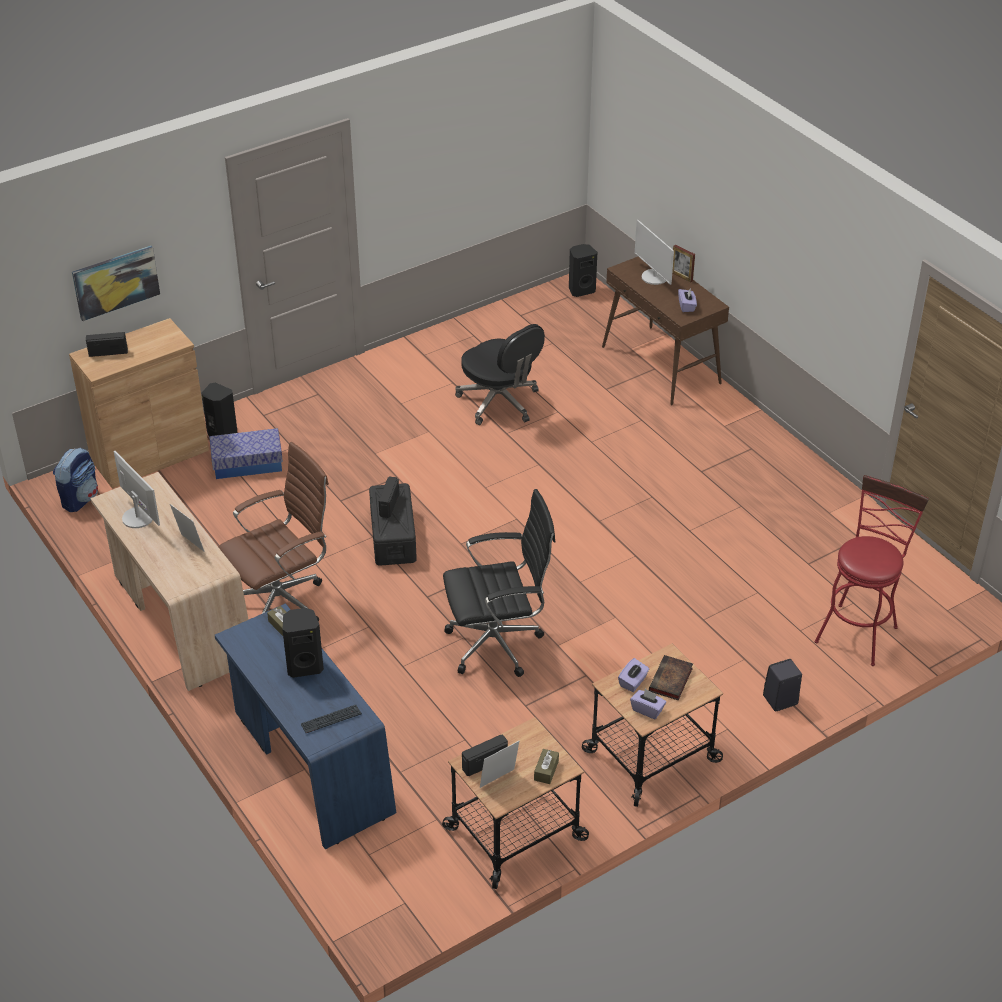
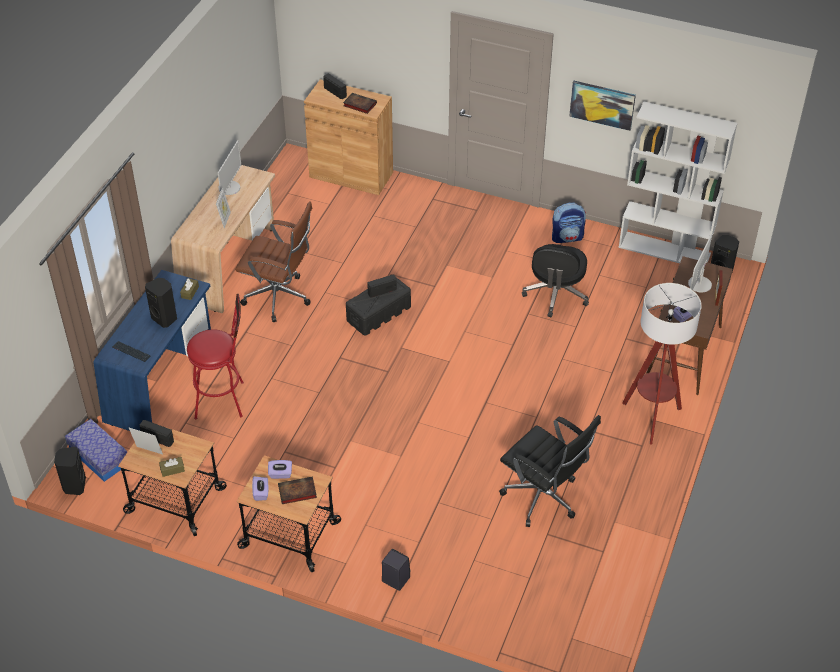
camera: 55 degrees right, 5 degrees up
backpack [53,448,98,512] -> backpack moved to [552,202,586,243]
picture [72,246,160,321] -> picture moved to [569,81,636,131]
black speaker [202,383,237,437] -> black speaker moved to [54,447,86,495]
storage box [209,428,283,479] -> storage box moved to [65,419,127,482]
black office chair [443,489,556,677] -> black office chair moved to [499,415,601,527]
red stool [815,475,929,666] -> red stool moved to [187,294,244,420]
none -> book [343,93,377,114]
none -> white bookcase [619,102,737,263]
none -> floor lamp [622,283,702,445]

